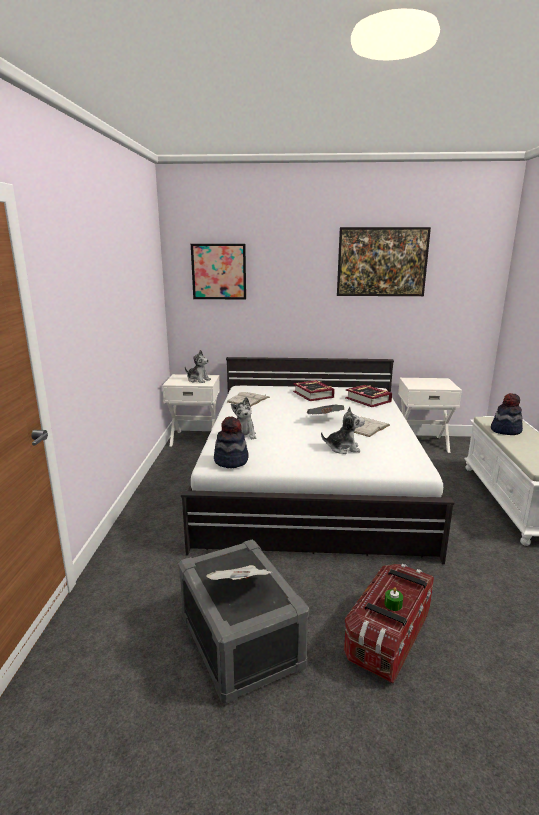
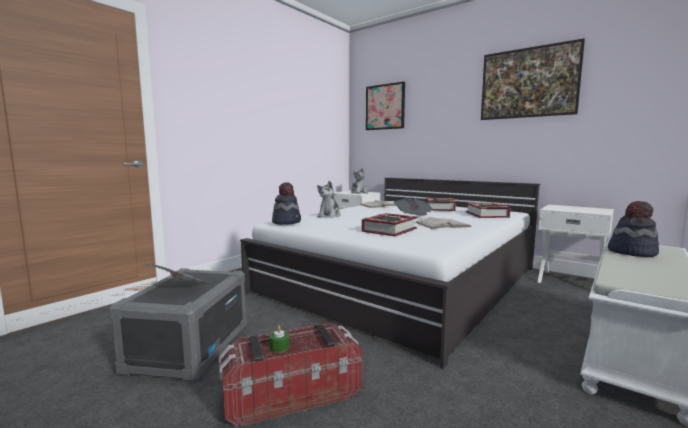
camera: 35 degrees right, 10 degrees down
plush toy [321,407,365,454] -> book [362,213,417,236]

